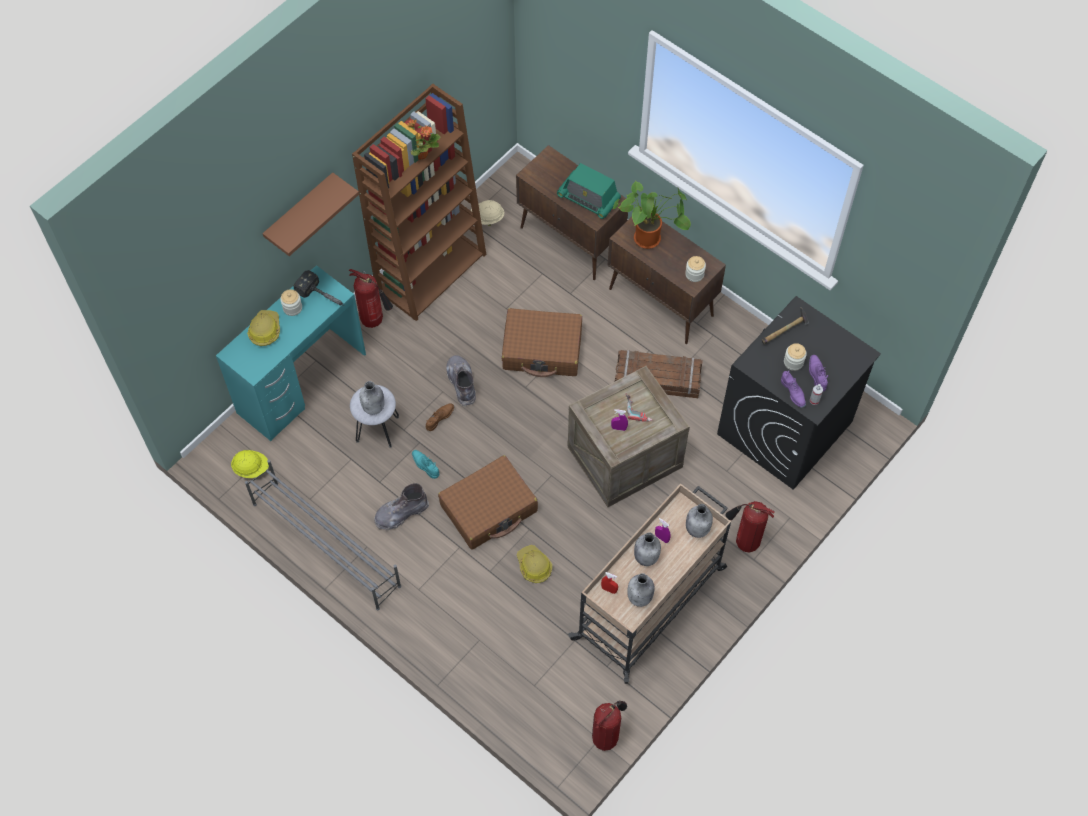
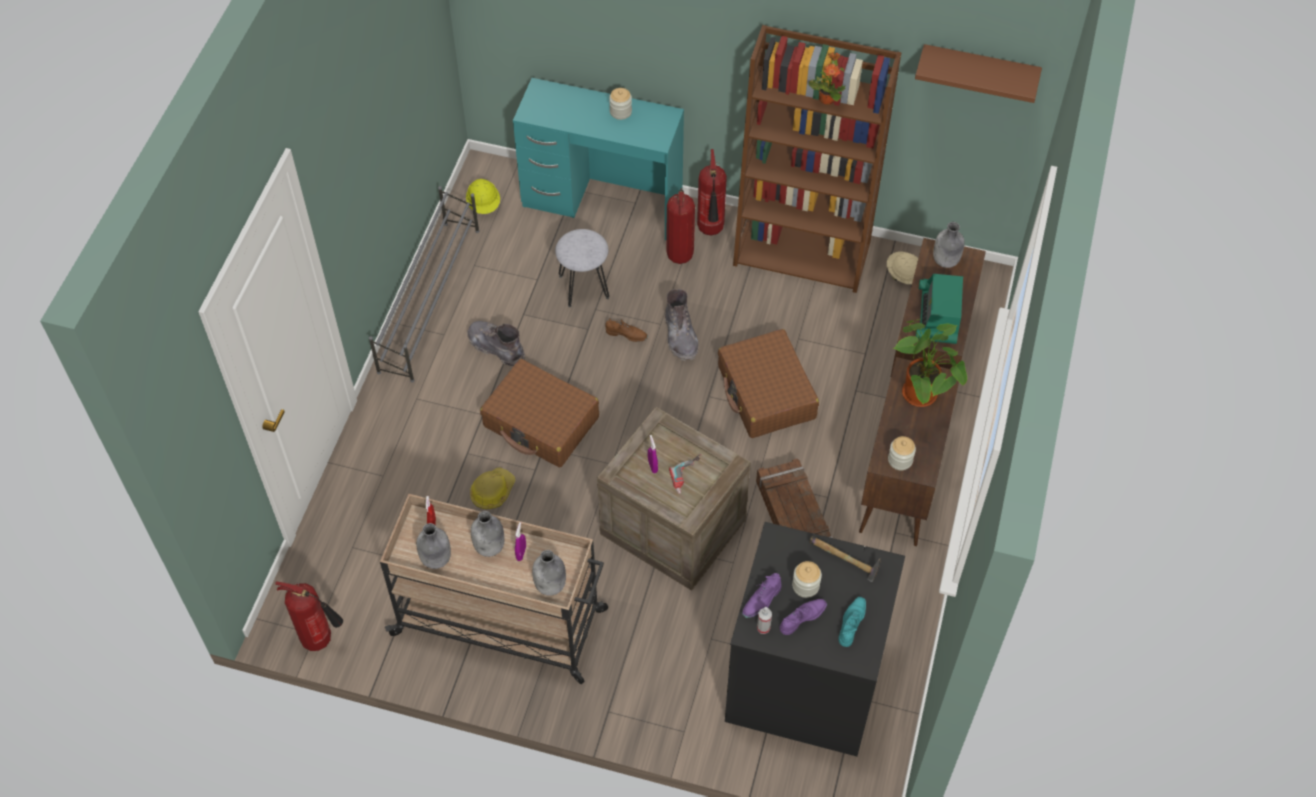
camera: 65 degrees right, 5 degrees down
hard hat [247,310,280,346] -> none
brown shelf [263,172,359,256] -> brown shelf moved to [915,44,1042,103]
hammer [293,270,345,305] -> none
grey bottle [359,381,385,415] -> grey bottle moved to [933,222,965,268]
turquoise shoe [412,450,439,479] -> turquoise shoe moved to [838,597,866,647]
grey boot [446,355,476,406] -> grey boot turned 120 degrees clockwise [665,289,699,361]
fire extinguisher [725,501,775,553] -> fire extinguisher moved to [666,188,695,264]

